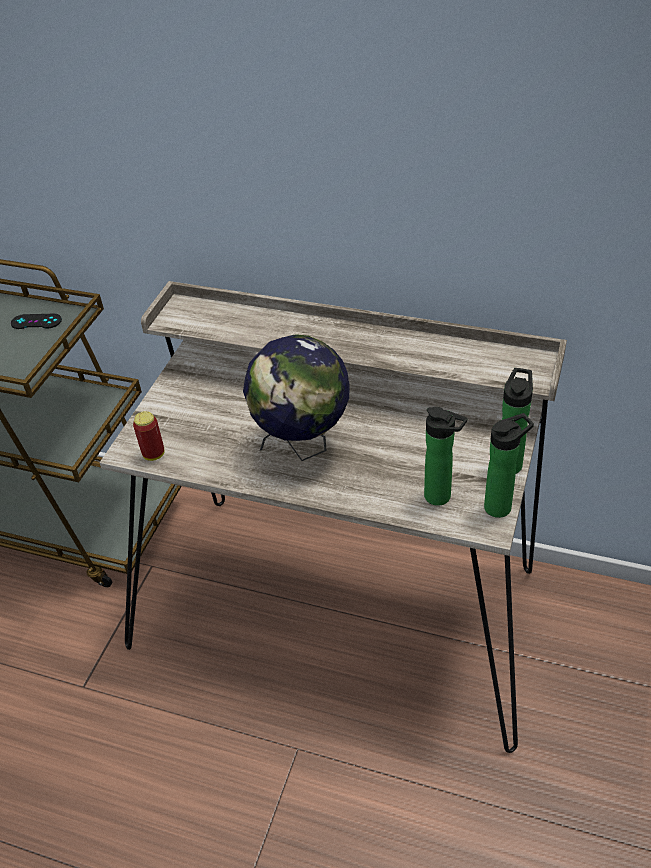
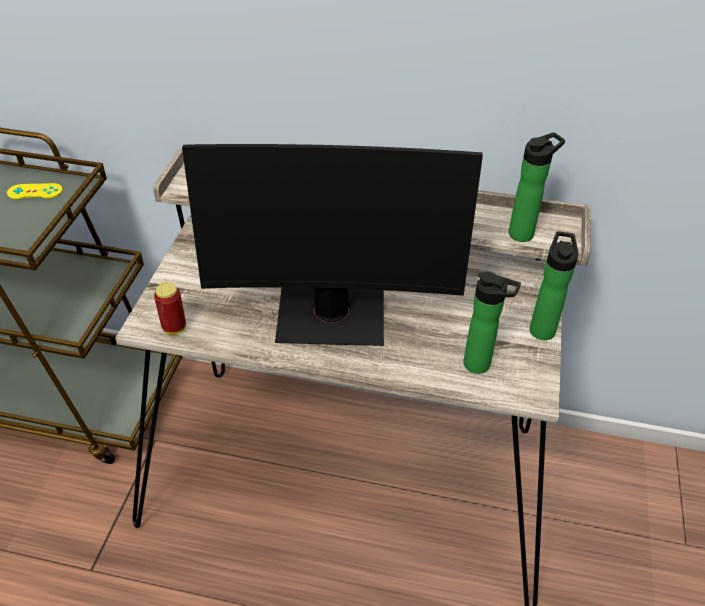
camera: 10 degrees left, 0 degrees up
black game controller [11,314,62,329] -> yellow game controller [7,183,63,199]
globe [243,334,350,461] -> monitor [182,144,483,346]
bottle [484,413,534,518] -> bottle moved to [508,132,565,242]

